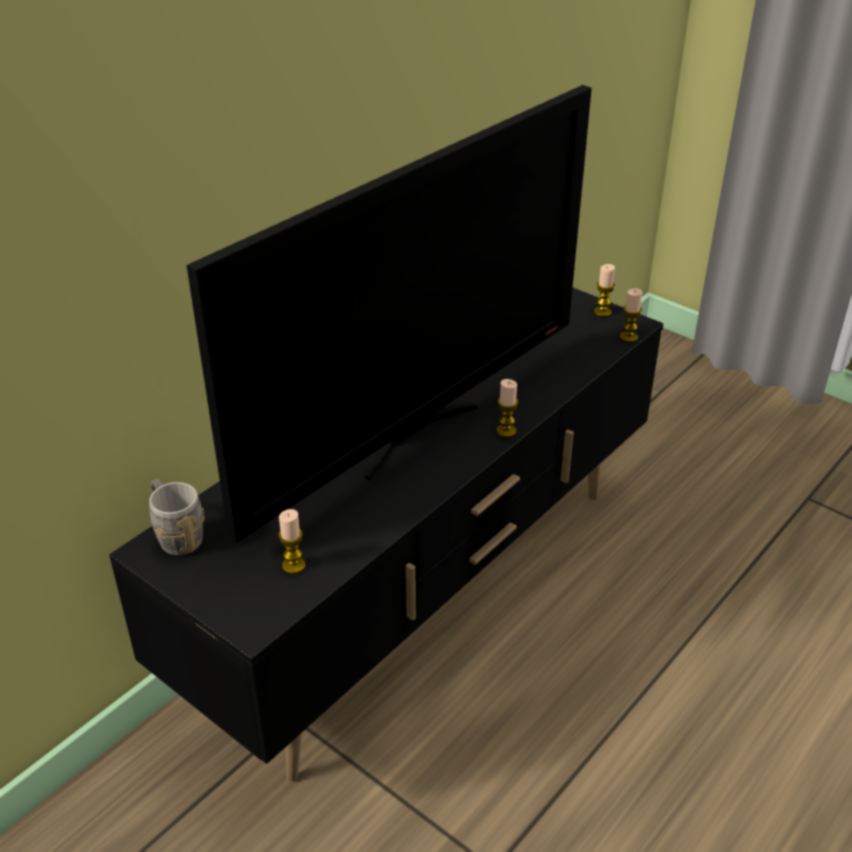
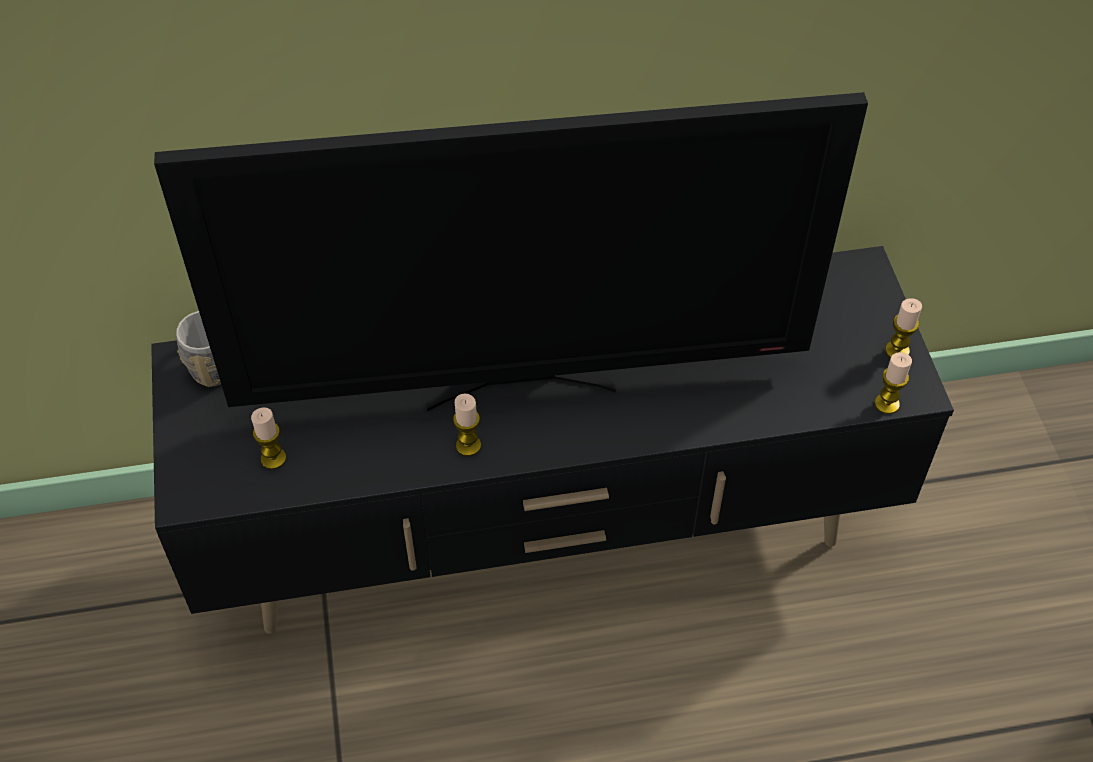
camera: 40 degrees right, 15 degrees up
candle [496,379,518,438] -> candle moved to [453,393,481,456]

